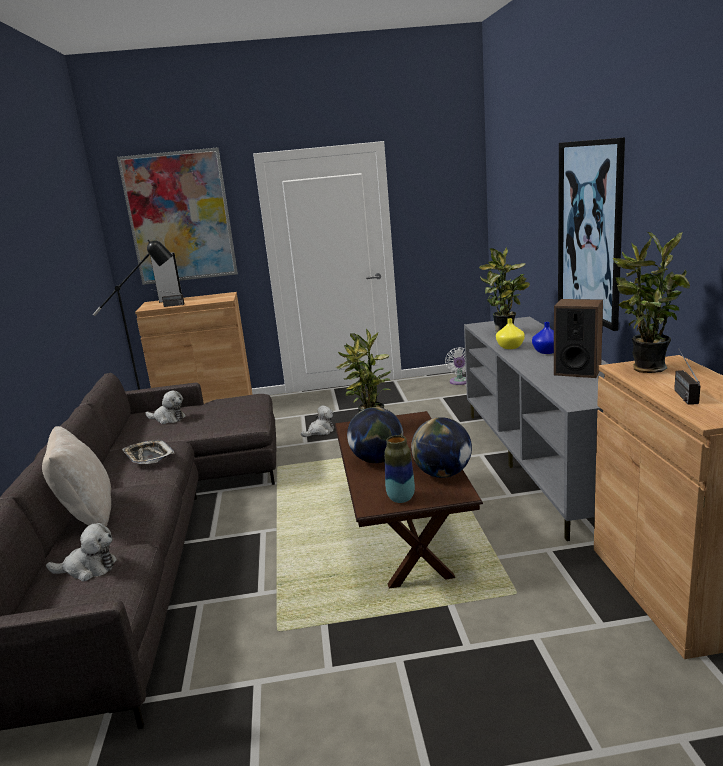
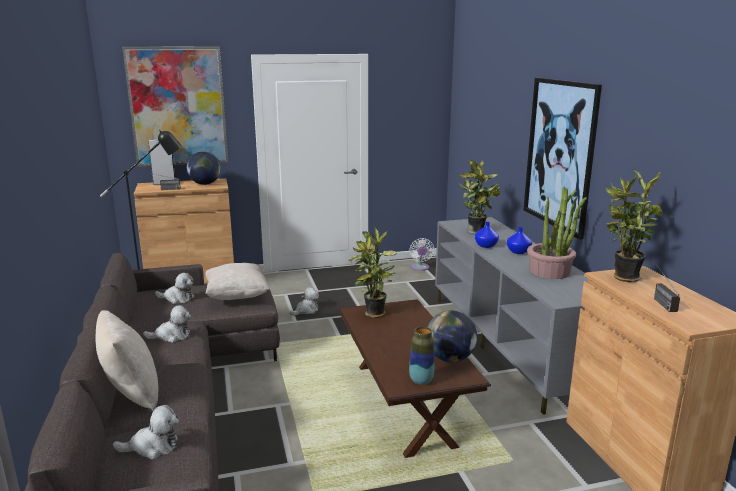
camera: 10 degrees left, 0 degrees up
tray [122,440,174,464] -> plush toy [143,305,191,343]
globe [347,407,403,463] -> globe moved to [187,151,221,185]
yellow vase [496,318,525,349] -> blue vase [475,222,499,248]
speaker [554,299,603,378] -> potted plant [527,187,587,279]
none -> beige pillow [205,263,270,300]

